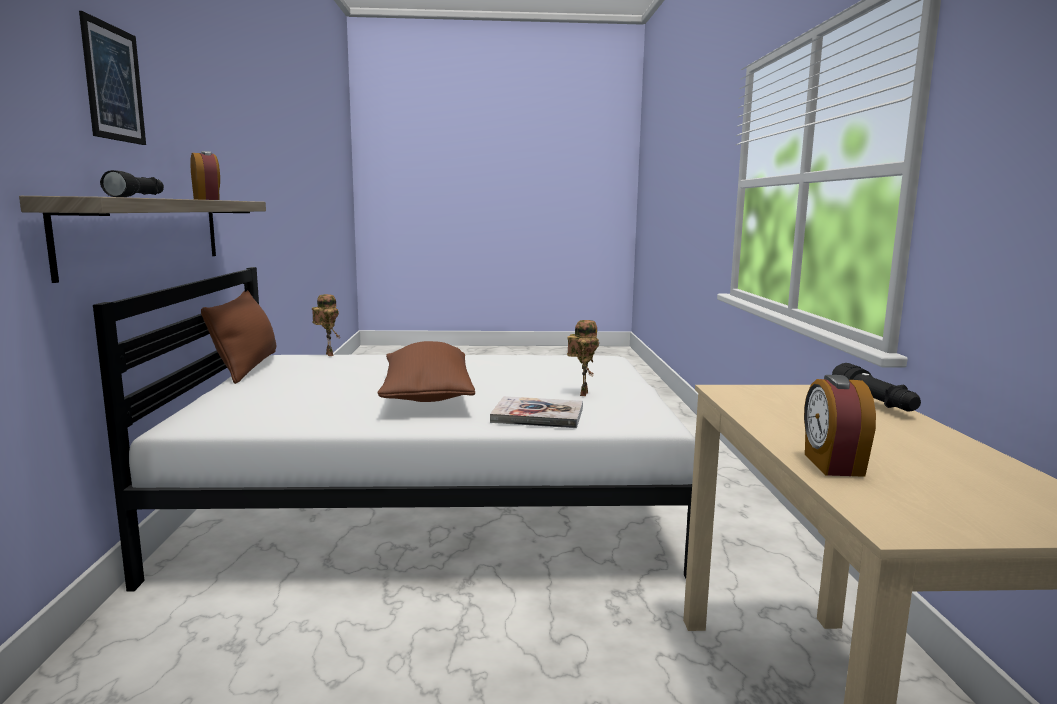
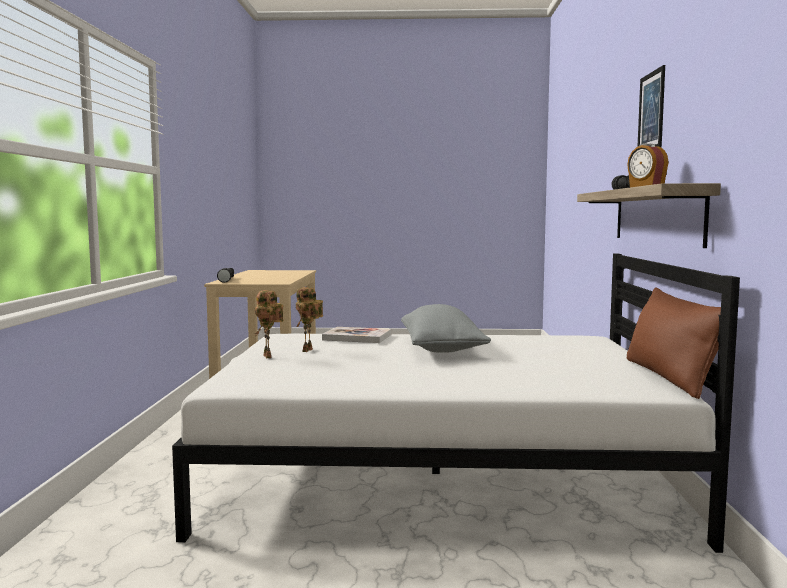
camera: 175 degrees left, 5 degrees down
toy robot [312,294,340,356] -> toy robot moved to [254,290,284,358]
brown pillow [377,341,475,402] -> grey pillow [401,304,491,353]
alarm clock [804,375,876,477] -> none

